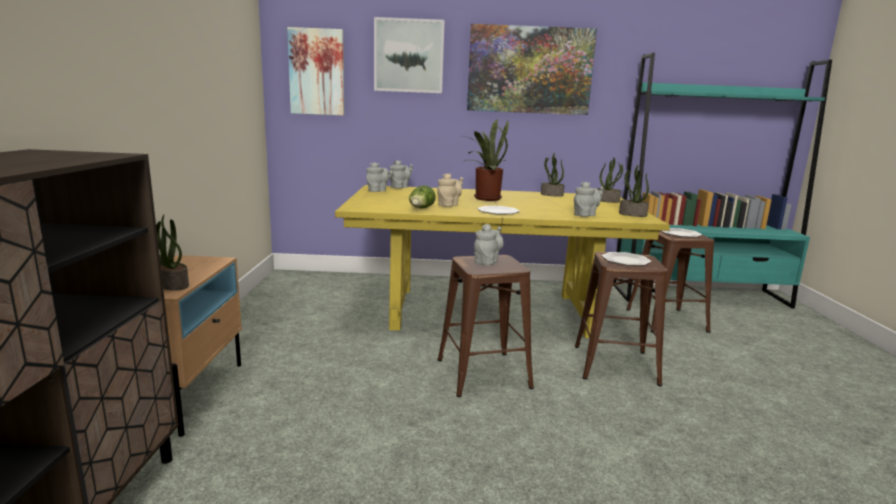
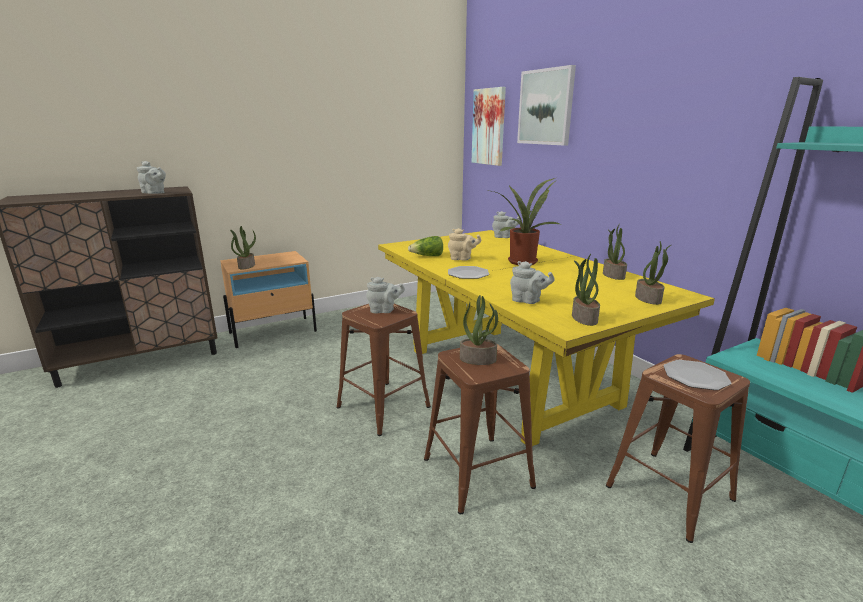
camera: 60 degrees right, 5 degrees up
grey teapot [366,162,394,192] -> grey teapot moved to [137,161,166,194]
picture [467,24,597,115] -> none
plate [602,252,652,266] -> potted plant [460,295,498,365]

